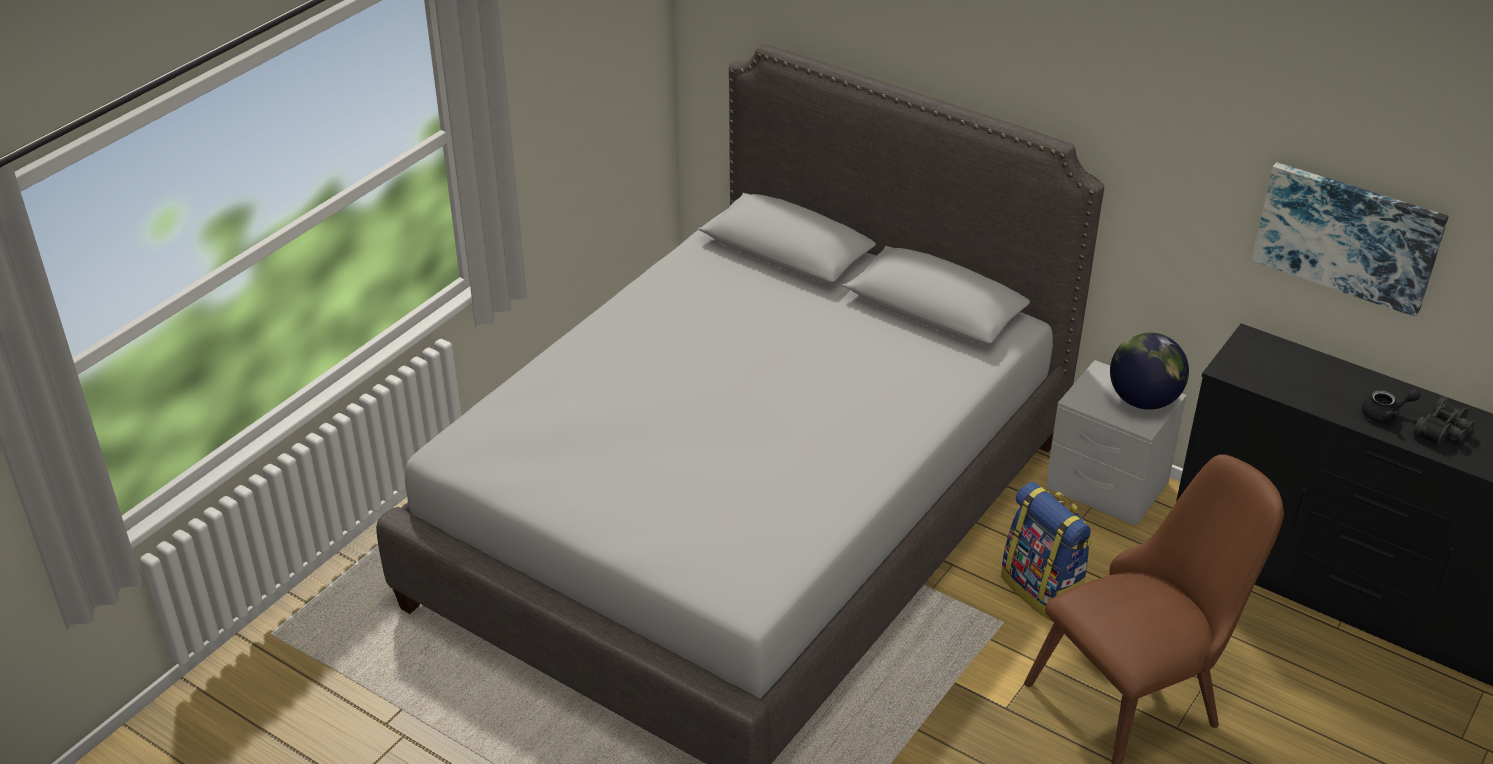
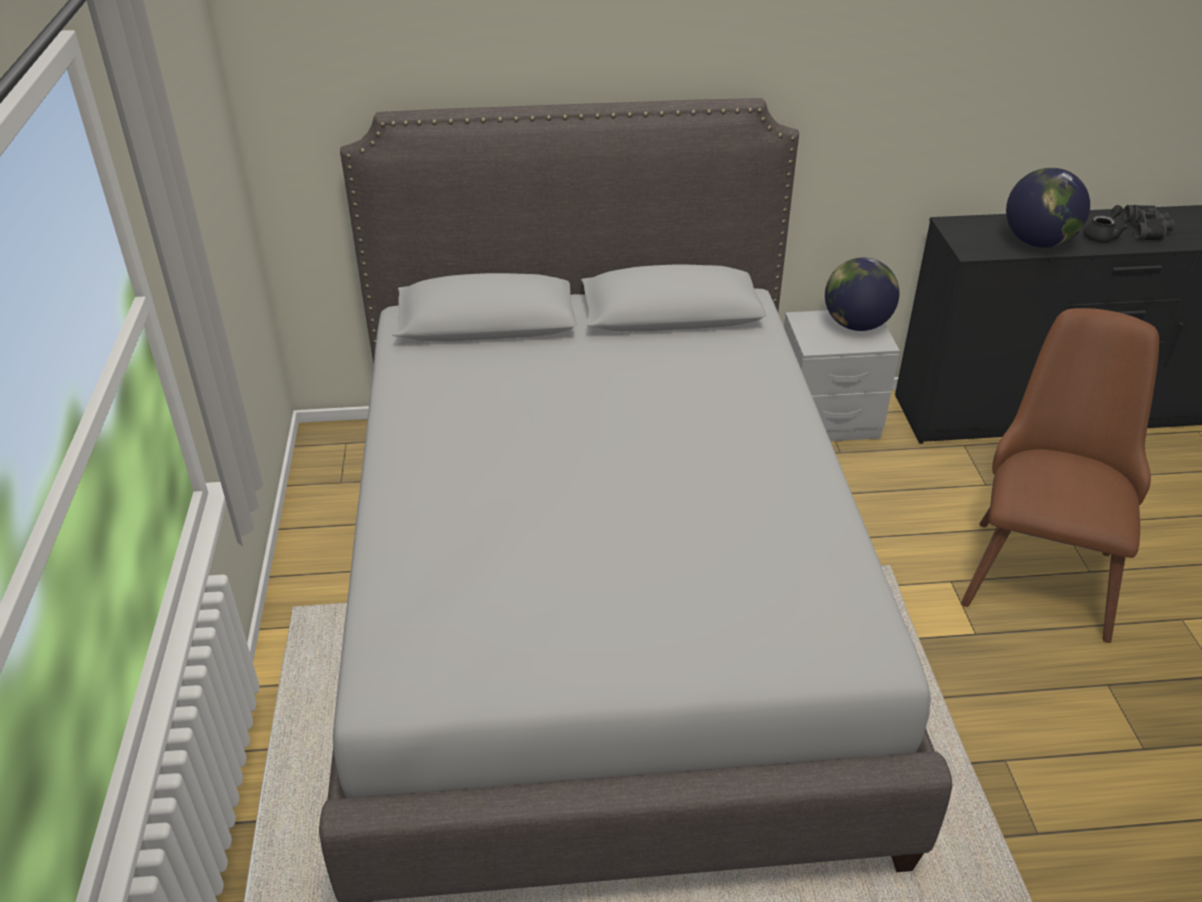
camera: 40 degrees left, 0 degrees up
backpack [1001,482,1093,621] -> none
picture [1252,162,1448,317] -> none
none -> globe [1006,168,1090,248]

